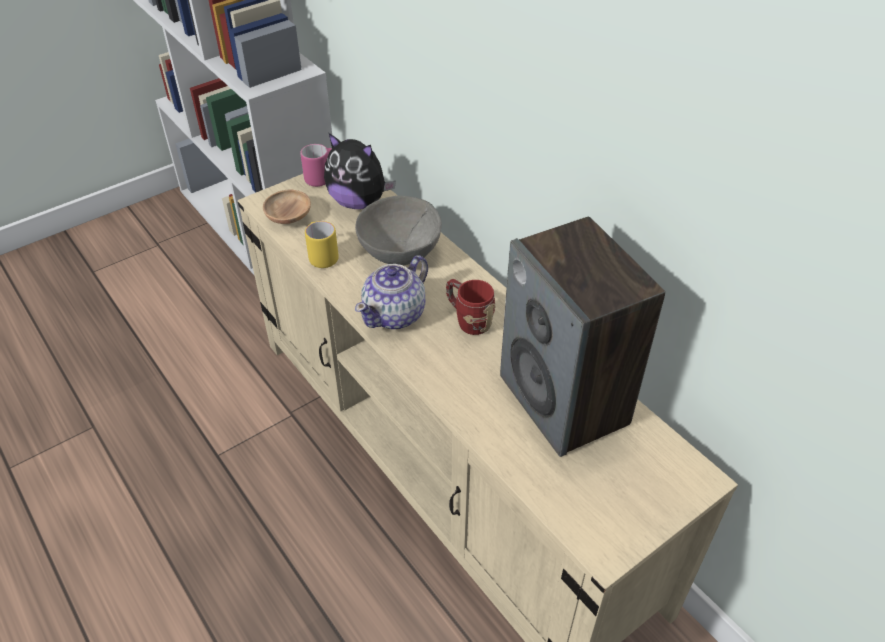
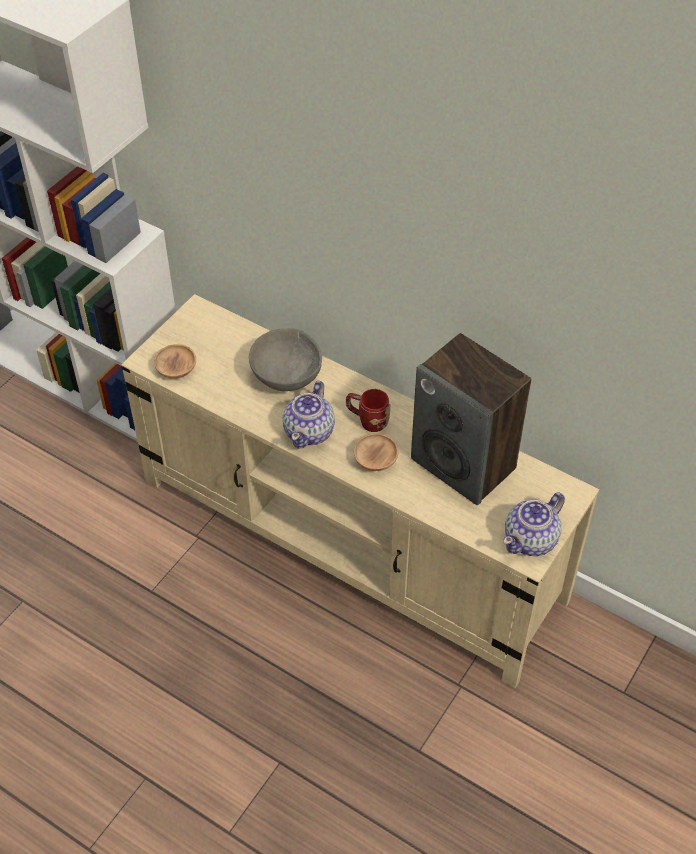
camera: 20 degrees left, 5 degrees up
pink mug [300,144,332,187] -> none
yellow mug [305,221,339,268] -> none
plush toy [324,133,396,209] -> none
none -> brown bowl [354,433,398,471]
none -> teapot [503,492,565,556]

